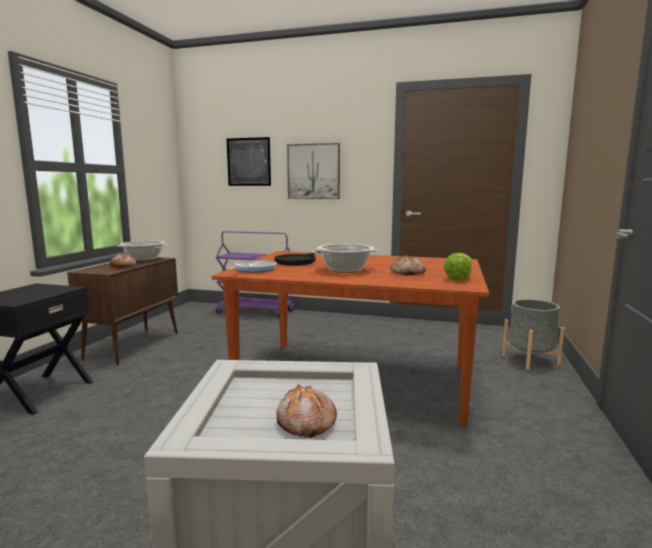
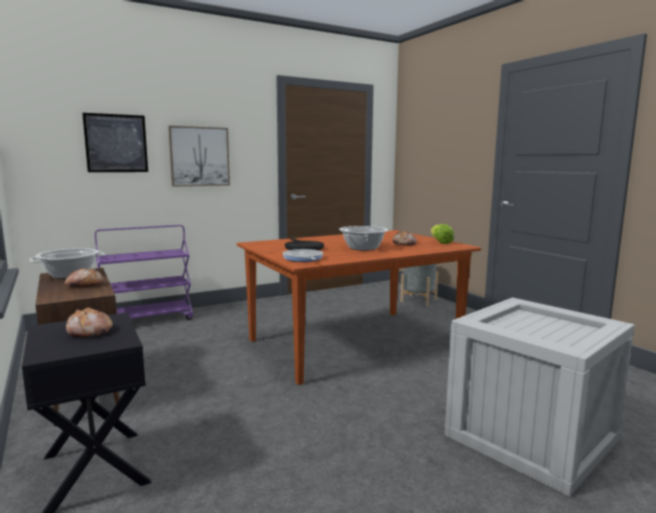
camera: 45 degrees left, 0 degrees up
bread [276,384,337,438] -> bread moved to [66,307,113,338]

